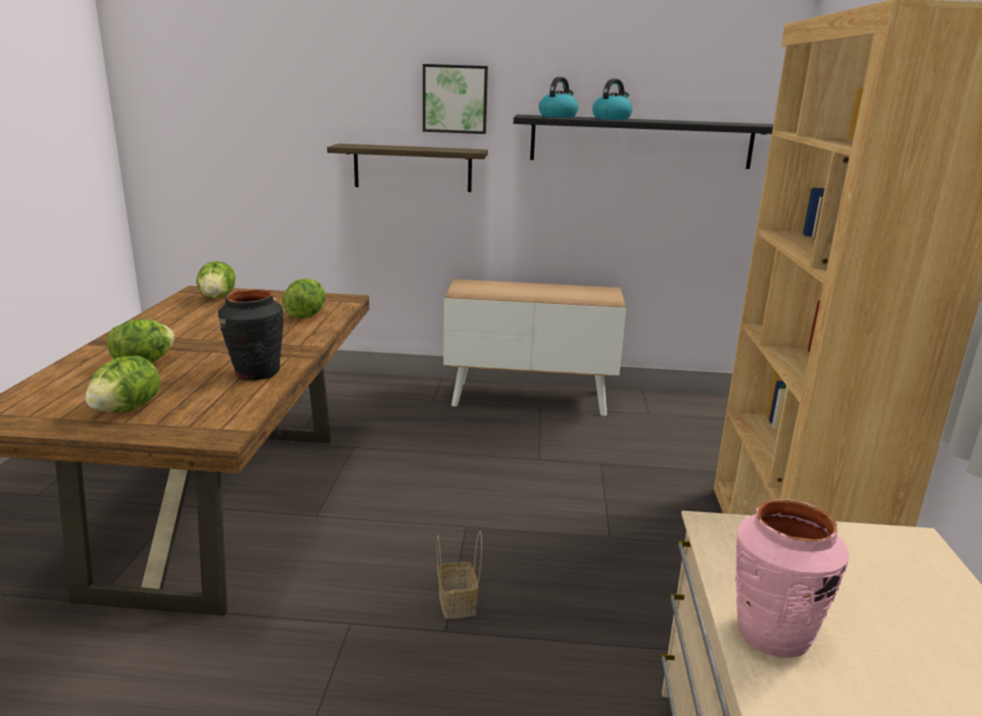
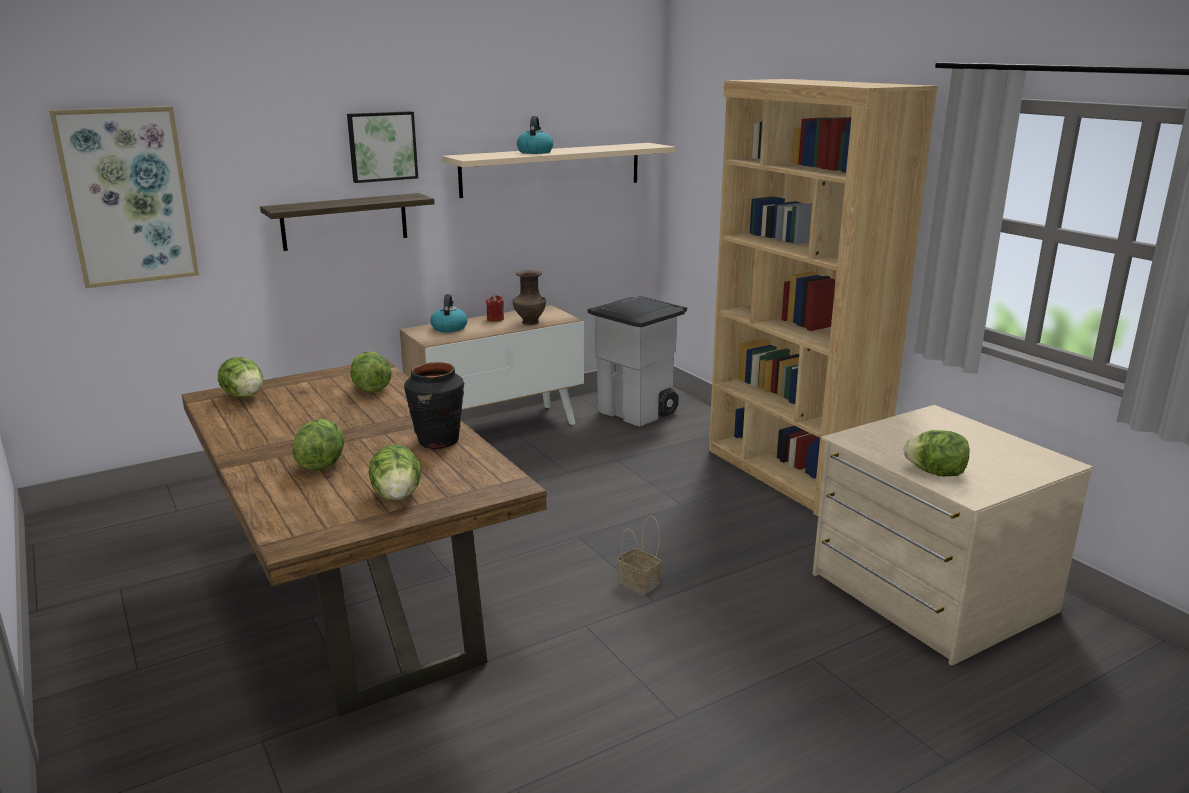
camera: 35 degrees left, 0 degrees up
black shelf [513,115,773,169] -> beige shelf [442,143,675,198]
kettle [539,77,578,118] -> kettle moved to [431,294,467,332]
pink vase [735,500,849,658] -> lettuce [903,430,970,476]
none -> picture [49,106,199,288]
none -> red candle [486,295,504,322]
none -> brown vase [513,270,546,325]
none -> grey trash can [587,296,687,426]

